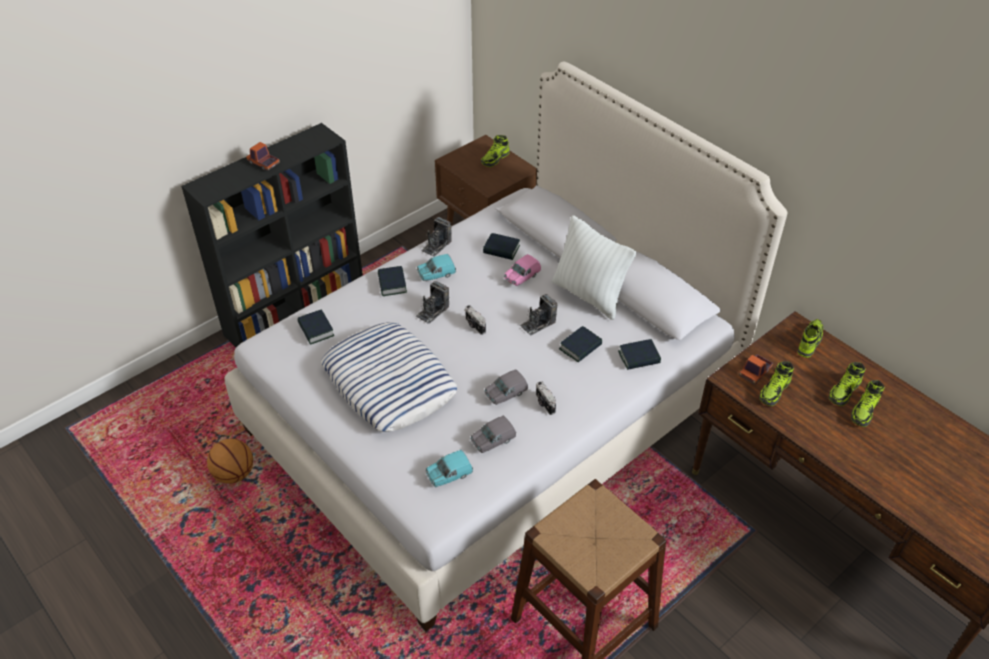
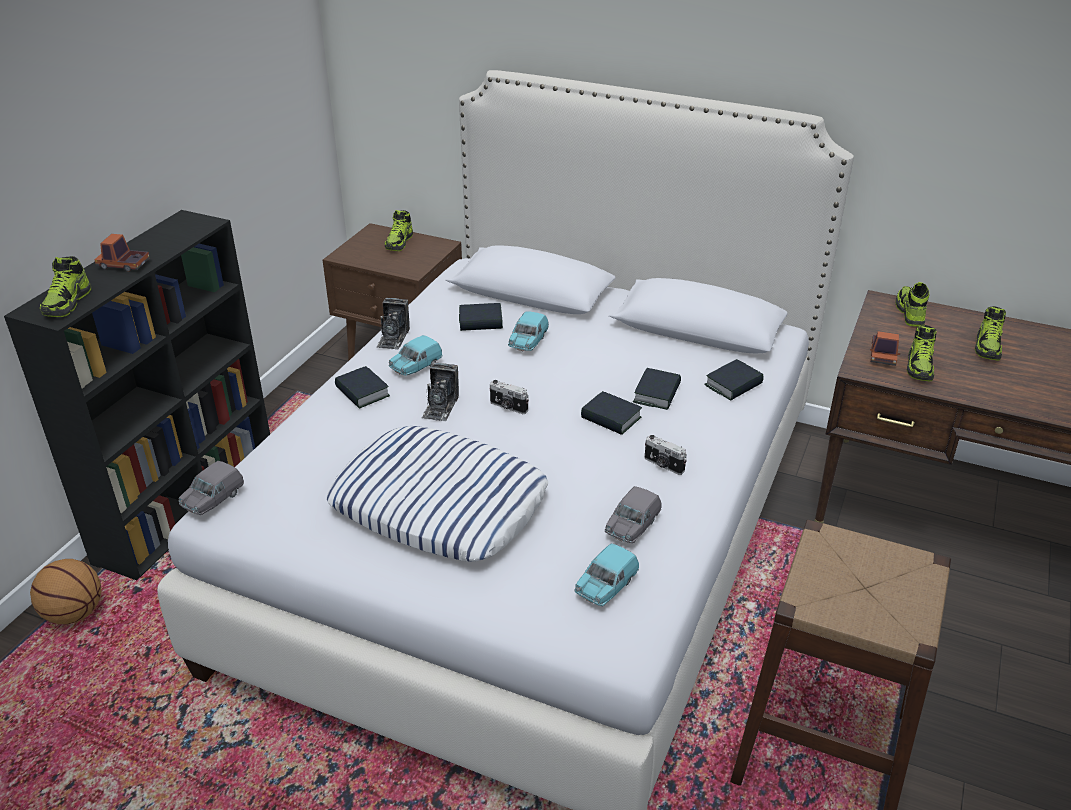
camera: 25 degrees left, 10 degrees down
basketball [207,439,253,484] -> basketball moved to [30,559,102,624]
book [297,310,334,345] -> book moved to [581,391,642,435]
grey toy car [485,369,528,405] -> grey toy car moved to [178,461,244,515]
pink toy car [504,254,541,286] -> turquoise toy car [508,311,549,351]
camera [520,294,557,335] -> none
white pillow [552,215,637,320] -> none
shoe [851,380,884,427] -> shoe moved to [40,256,91,317]

